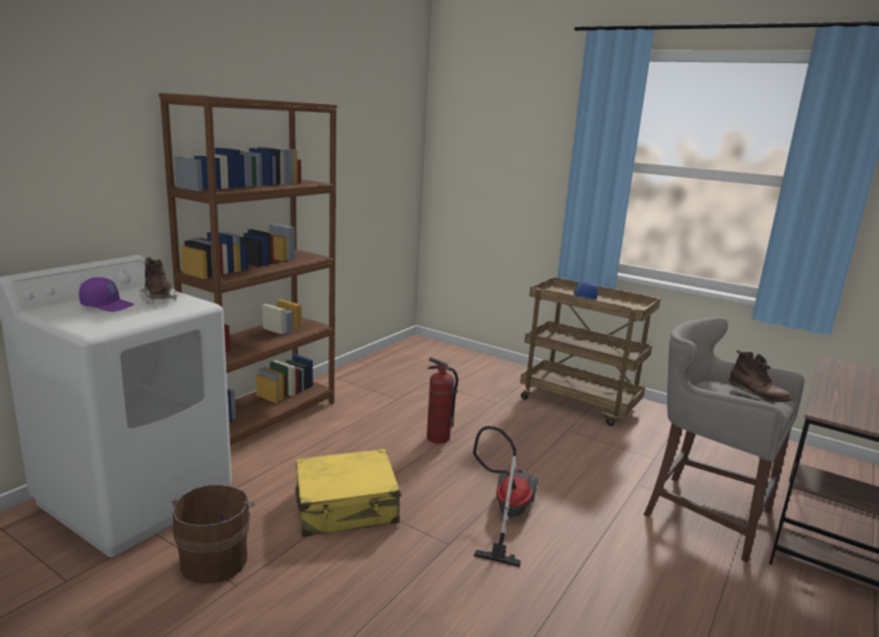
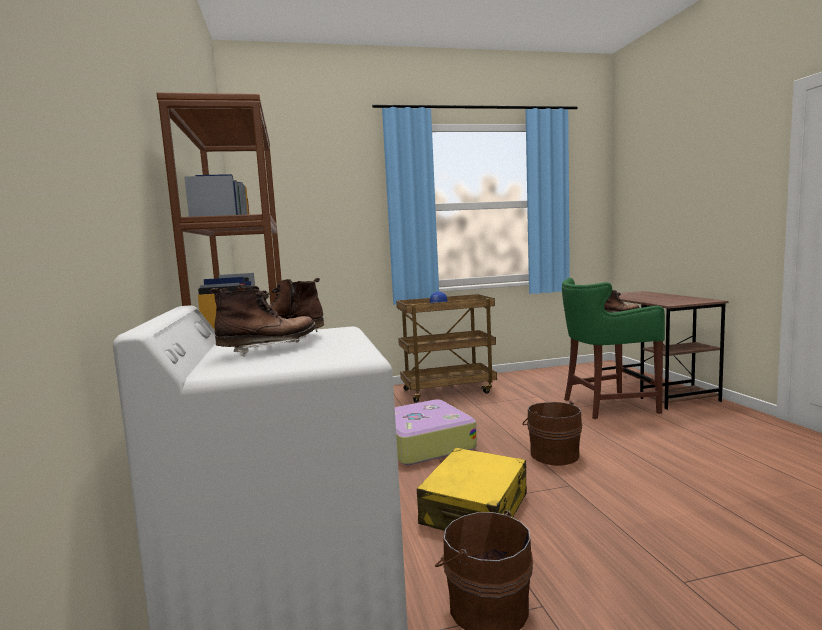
camera: 45 degrees left, 10 degrees down
purple cap [79,277,134,312] -> brown boot [210,284,316,357]
fire extinguisher [427,357,458,444] -> suitcase [395,400,477,465]
vacuum cleaner [473,426,539,567] -> brown bucket [522,401,582,466]
grey stool [644,317,804,563] -> green stool [562,278,665,419]

